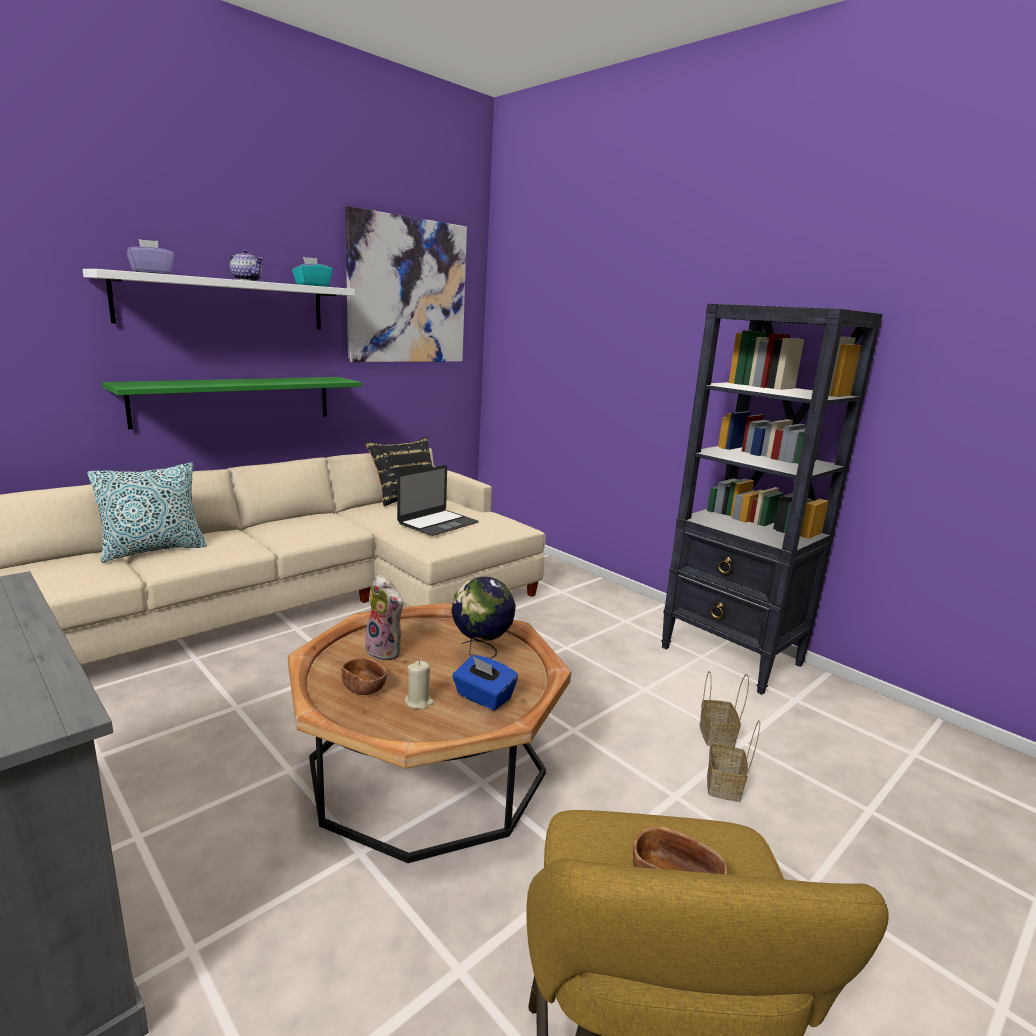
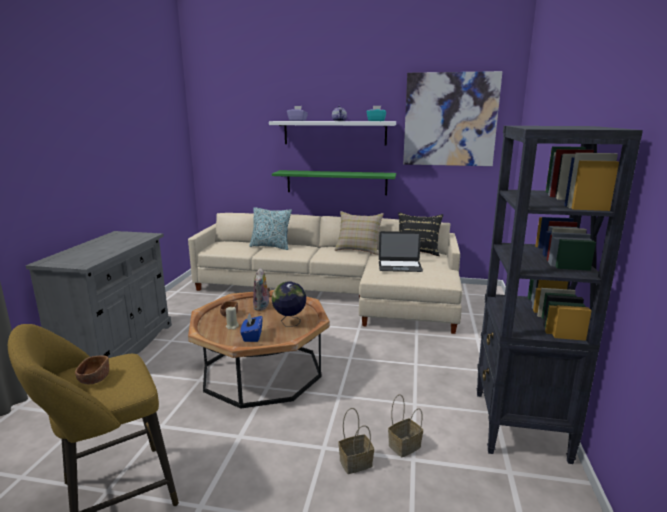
camera: 55 degrees right, 0 degrees up
none -> beige pillow [335,211,384,255]

